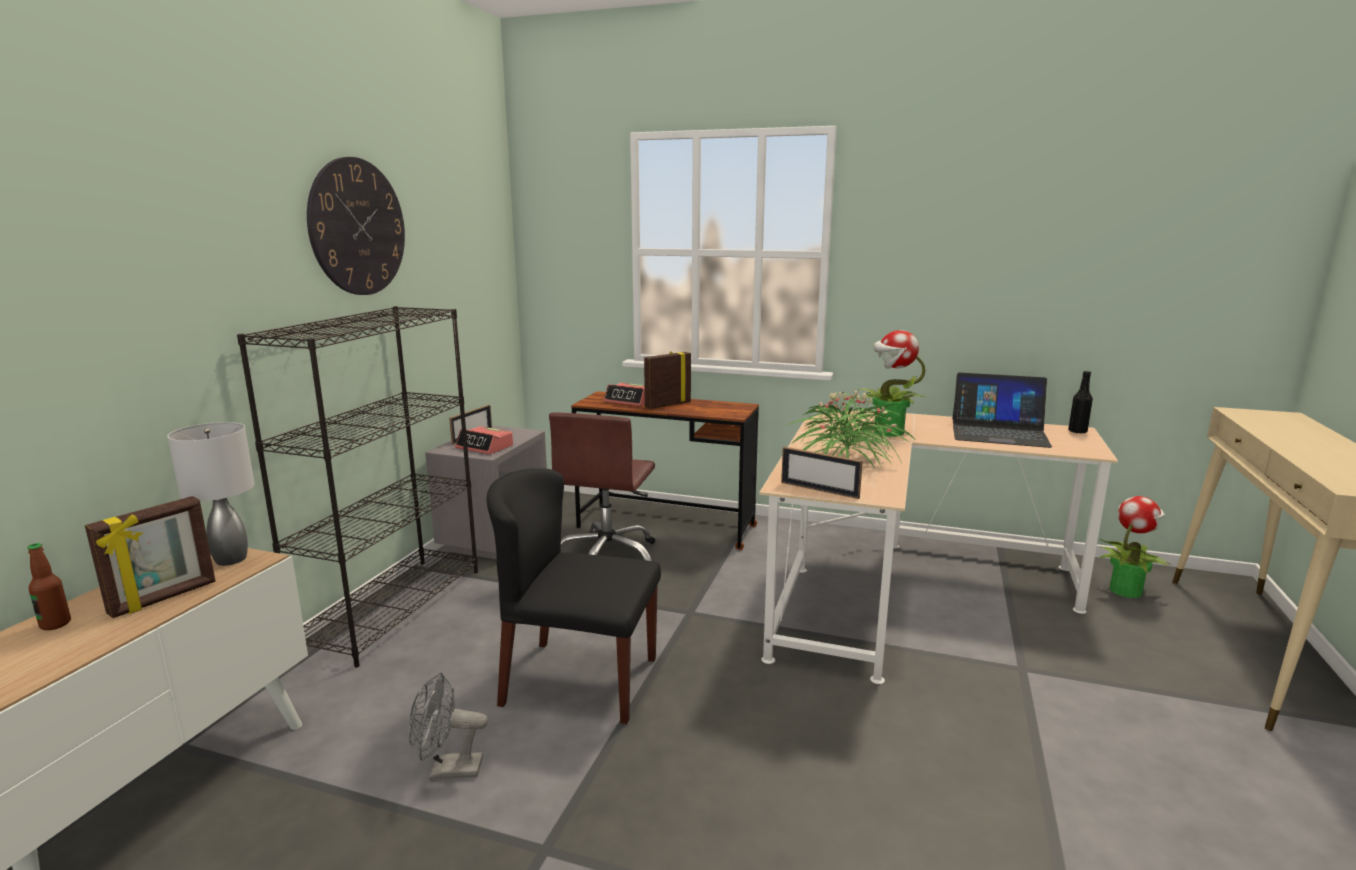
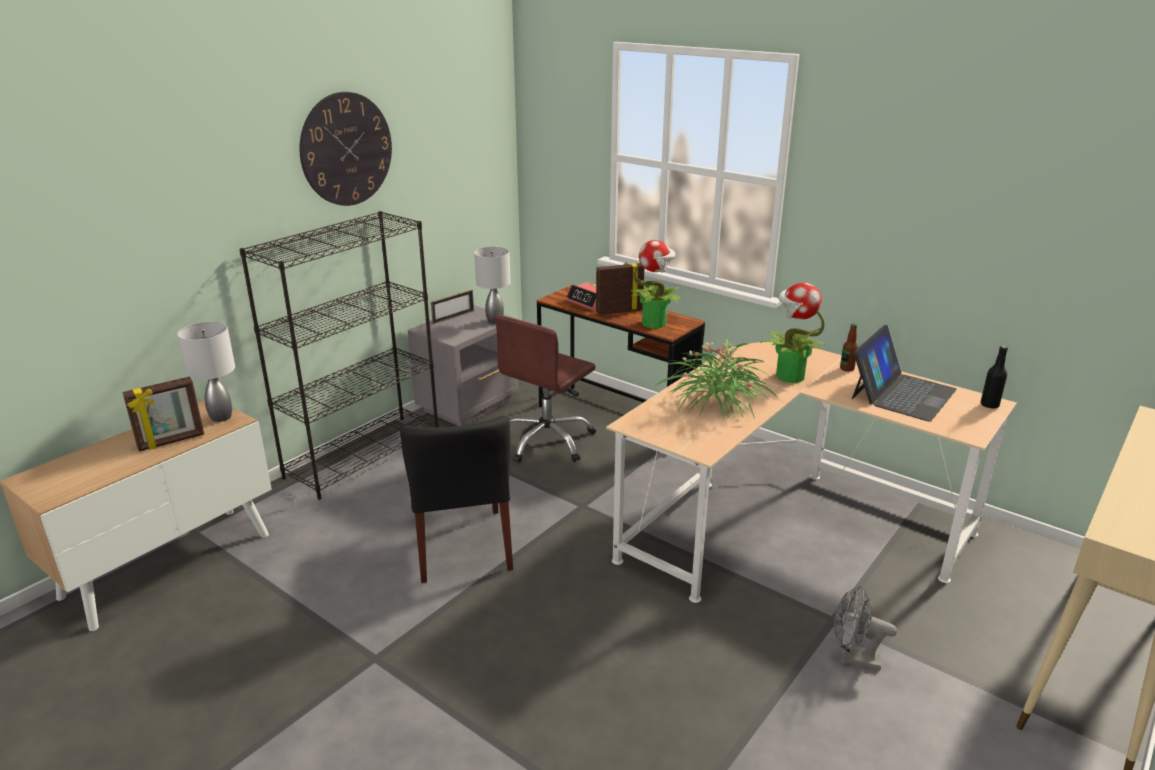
camera: 20 degrees right, 10 degrees up
bottle [27,543,71,630] -> bottle moved to [840,323,858,371]
grey fan [408,672,488,779] -> grey fan moved to [834,585,897,670]
alarm clock [455,426,513,455] -> none
black chair [486,468,661,724] -> black chair turned 135 degrees counterclockwise [400,415,513,583]
picture frame [781,447,863,499] -> none
laptop [952,372,1052,448] -> laptop turned 90 degrees counterclockwise [852,325,957,422]
potted plant [1100,496,1171,598] -> potted plant moved to [630,240,683,328]
none -> grey table lamp [474,247,511,324]

